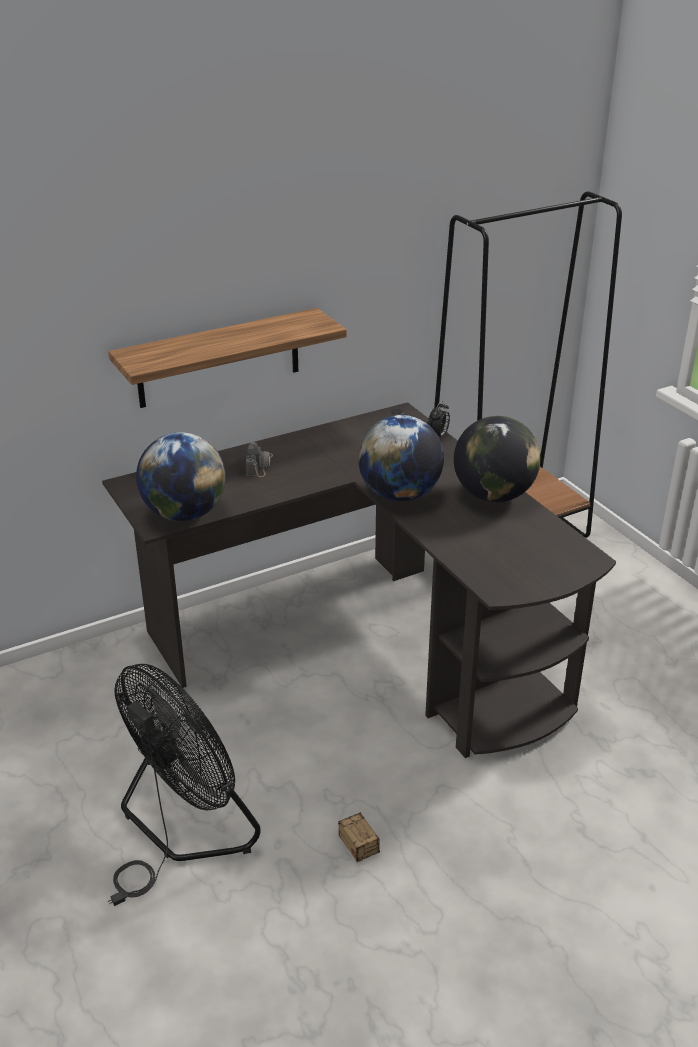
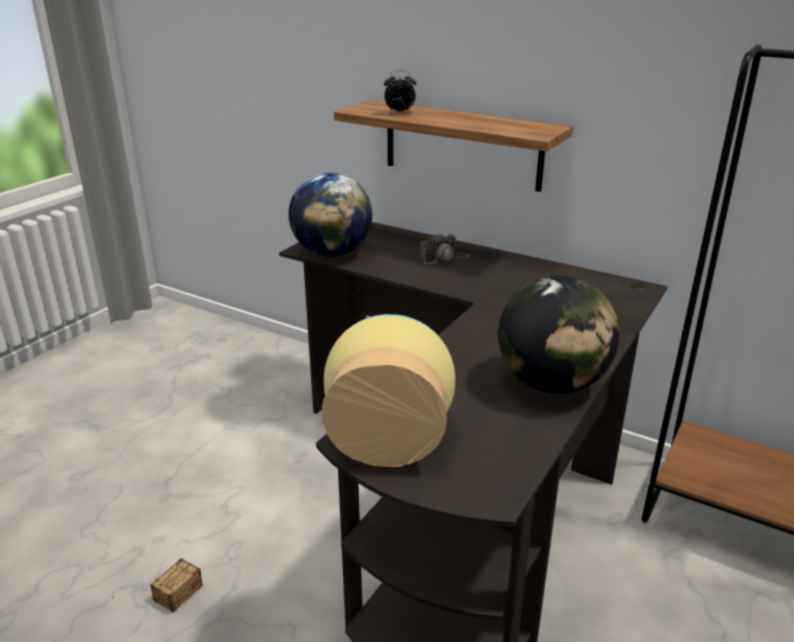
camera: 60 degrees right, 5 degrees down
black fan [109,664,261,906] -> none
globe [358,415,444,501] -> none
alarm clock [427,400,450,436] -> alarm clock moved to [384,70,416,115]
none -> vase [322,314,455,467]

